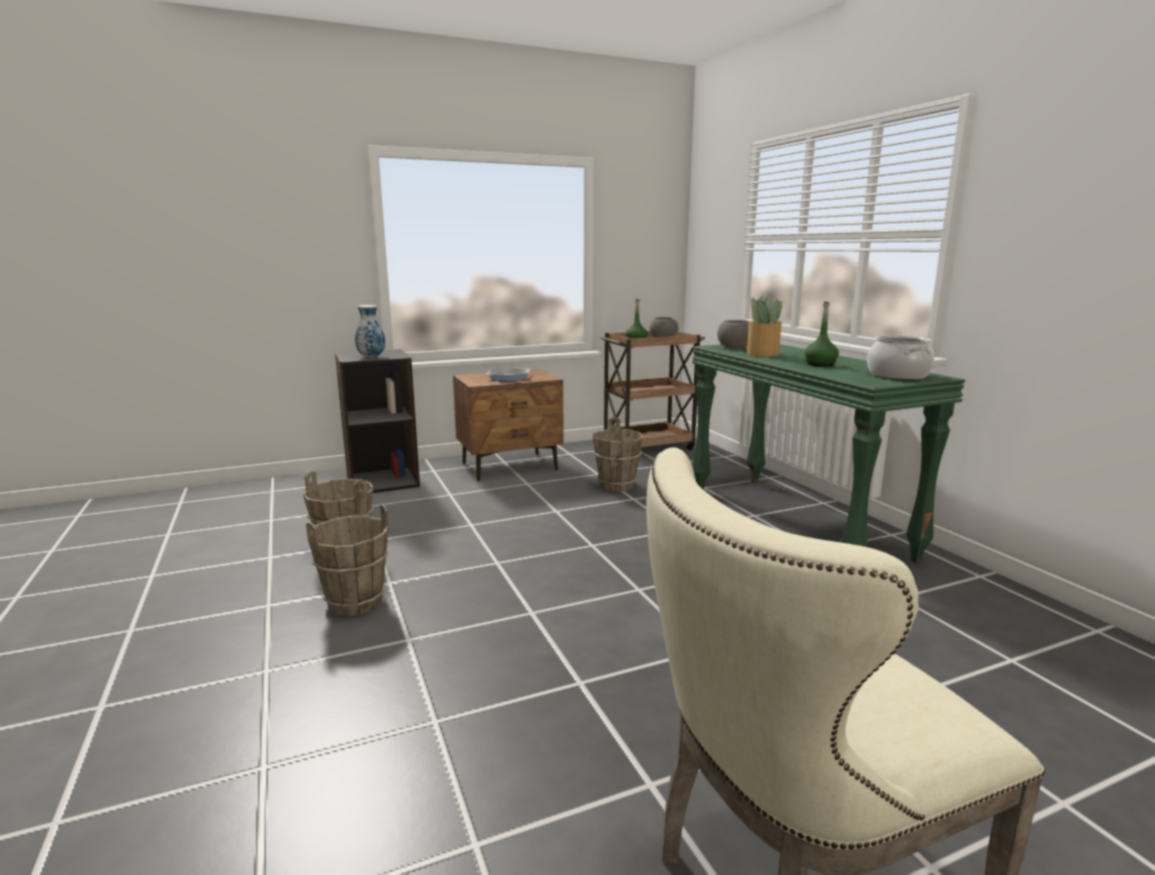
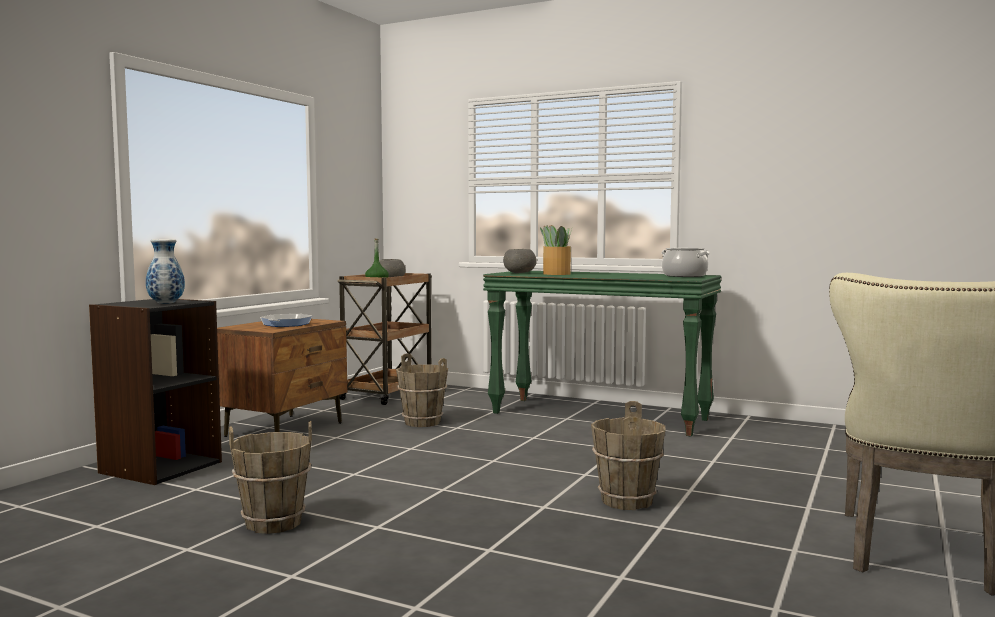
camera: 40 degrees left, 10 degrees down
brown bucket [306,504,389,616] -> brown bucket moved to [591,401,666,510]
green bottle [804,301,839,367] -> none

